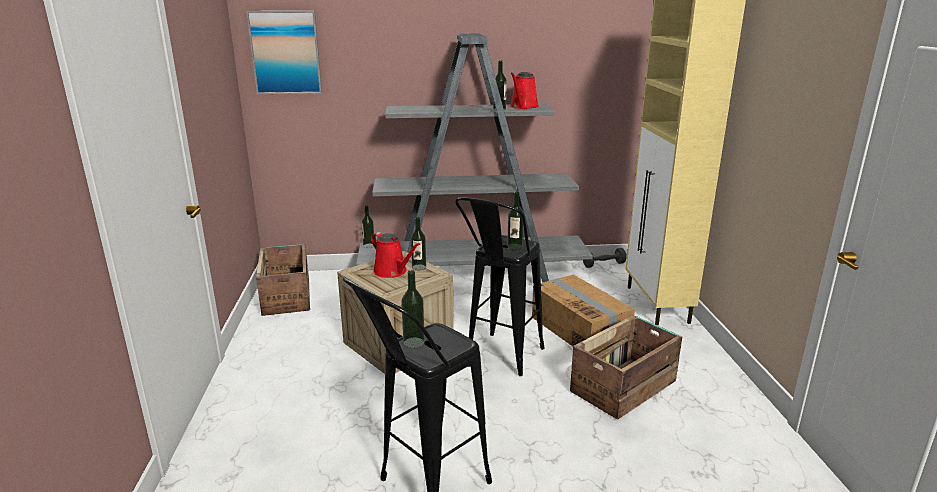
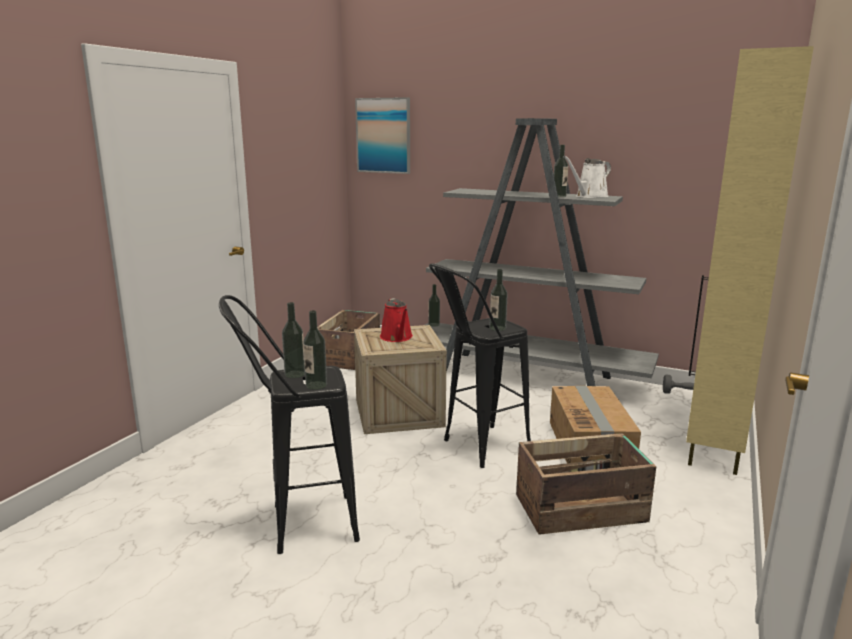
camera: 30 degrees right, 5 degrees down
bottle [411,217,426,270] -> bottle moved to [303,310,327,390]
red watering can [510,72,539,109] -> white watering can [564,156,611,198]

